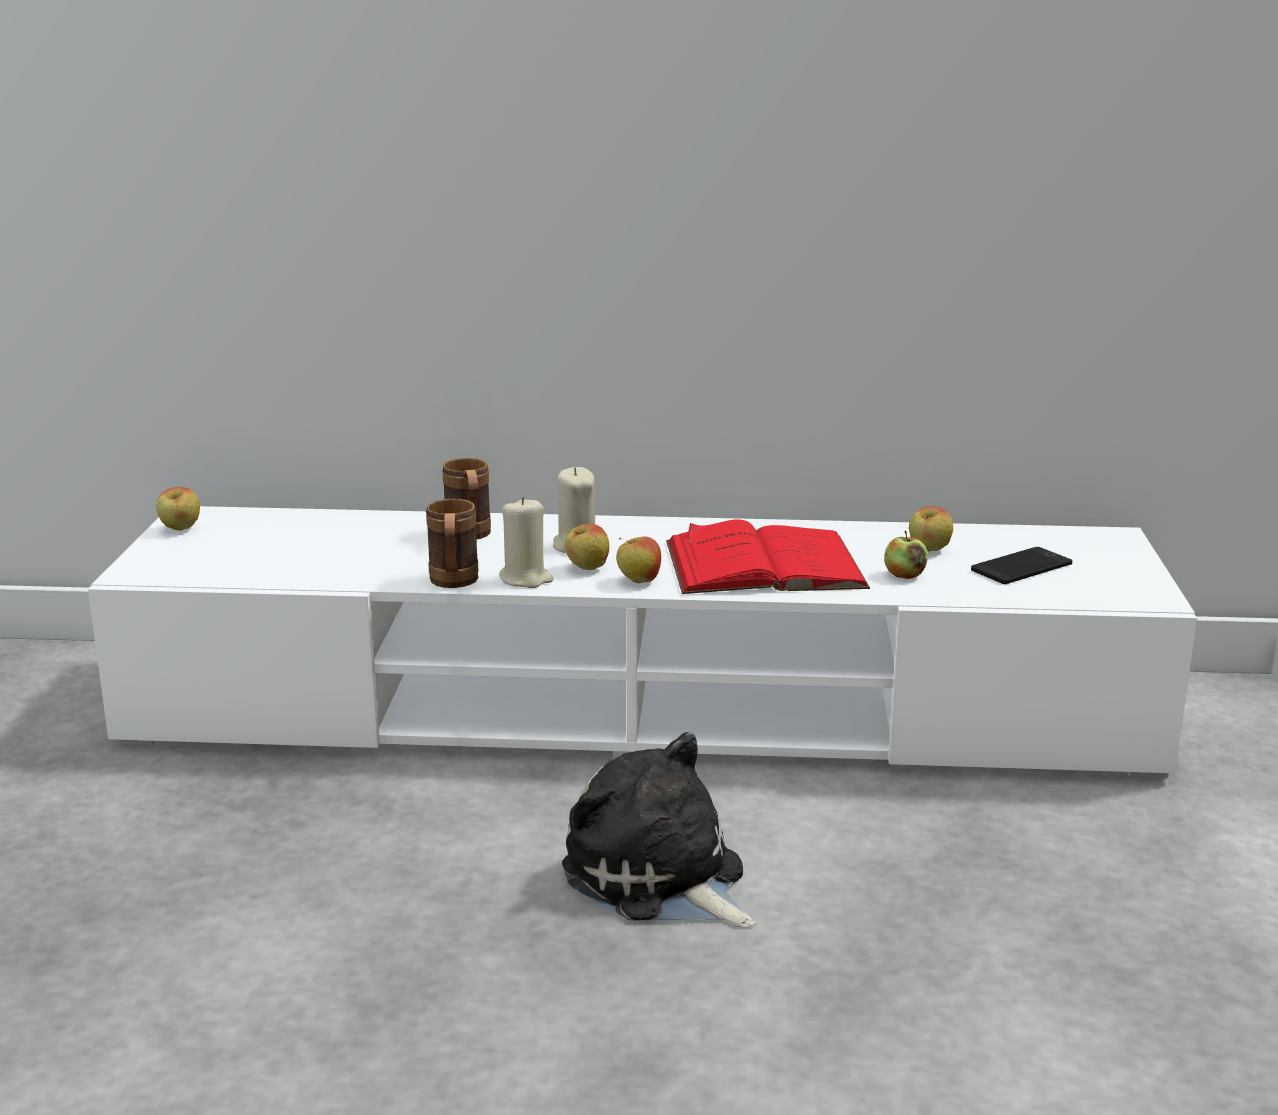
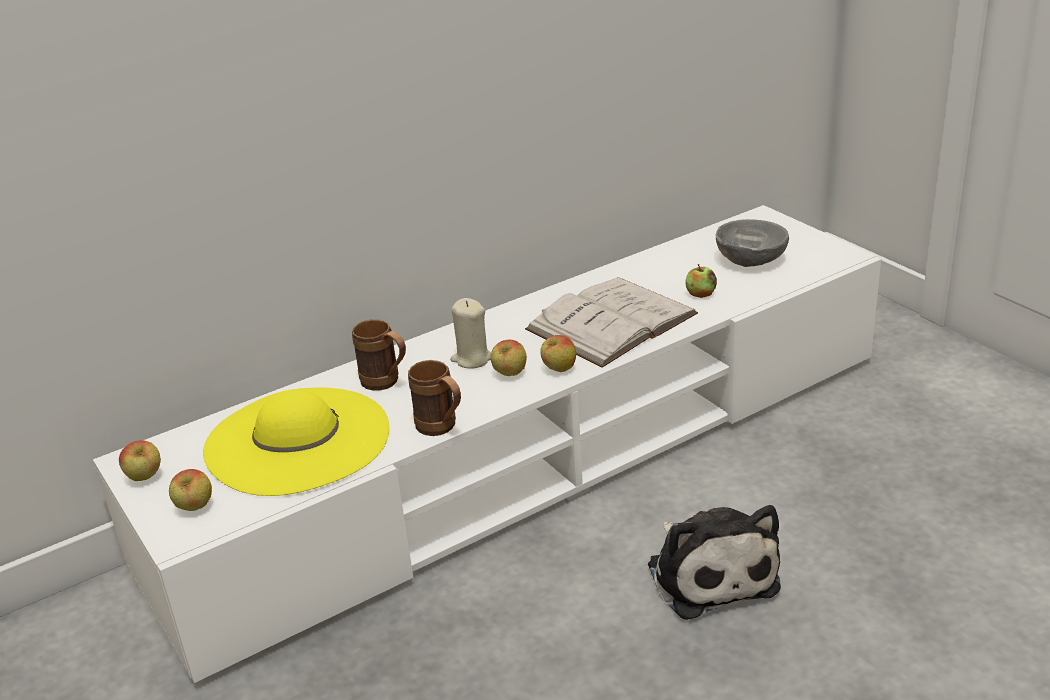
camera: 35 degrees left, 10 degrees up
beige candle [499,497,553,588] -> none
plush toy [562,732,755,927] -> plush toy turned 120 degrees counterclockwise [648,505,781,620]
red book [666,519,870,594] -> white book [525,277,698,368]
apple [909,506,953,552] -> apple moved to [169,469,212,511]
phone [971,547,1073,584] -> grey bowl [716,219,789,267]
none -> yellow hat [203,388,389,496]

